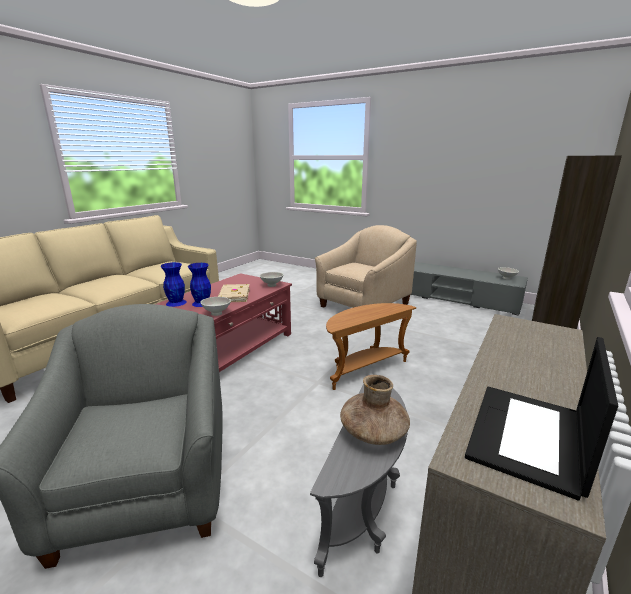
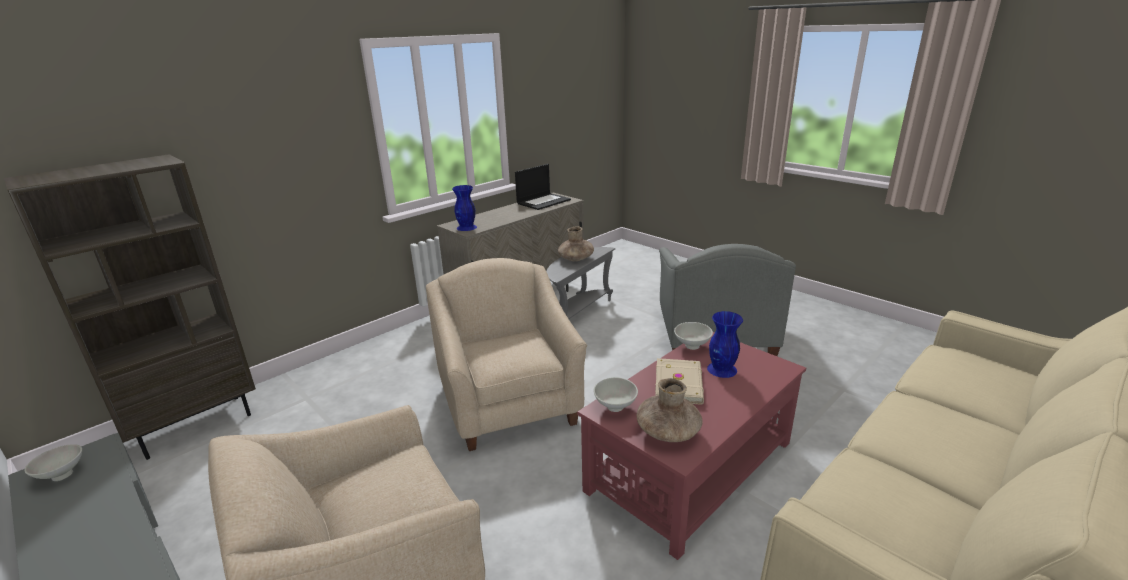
camera: 165 degrees left, 5 degrees up
blue vase [161,262,187,307] -> blue vase moved to [452,185,477,231]
brown side table [326,303,416,390] -> beige armchair [426,258,587,451]
none -> brown vase [637,378,703,442]

